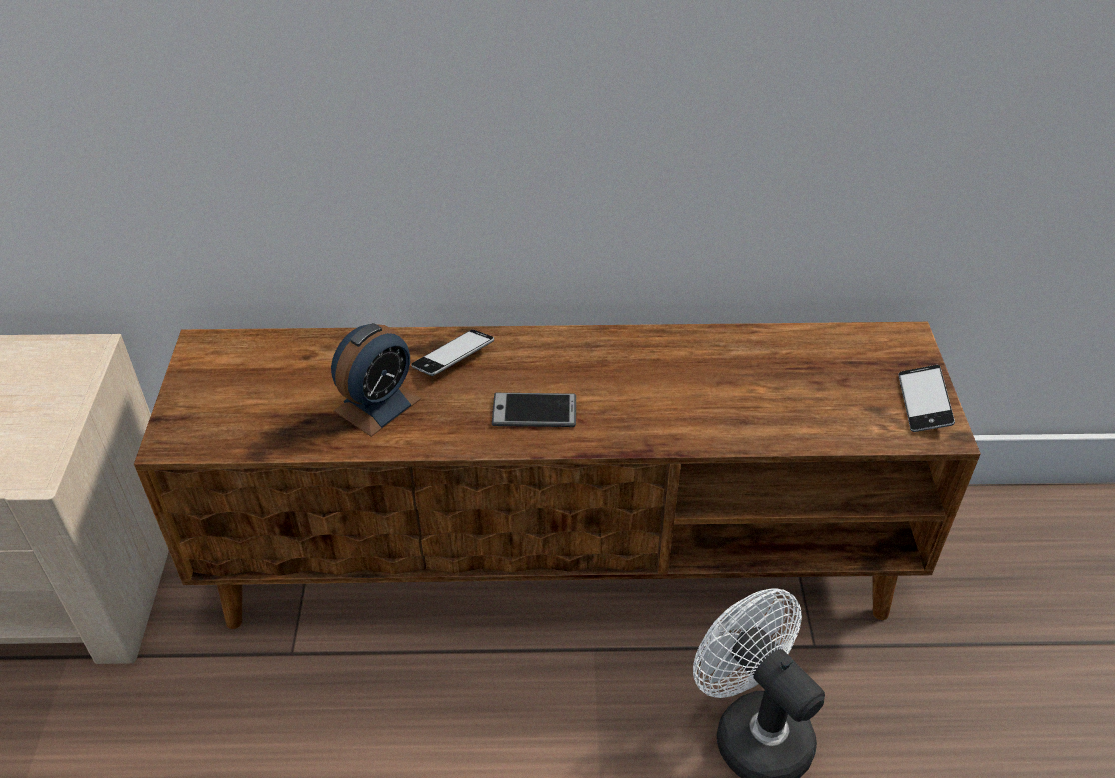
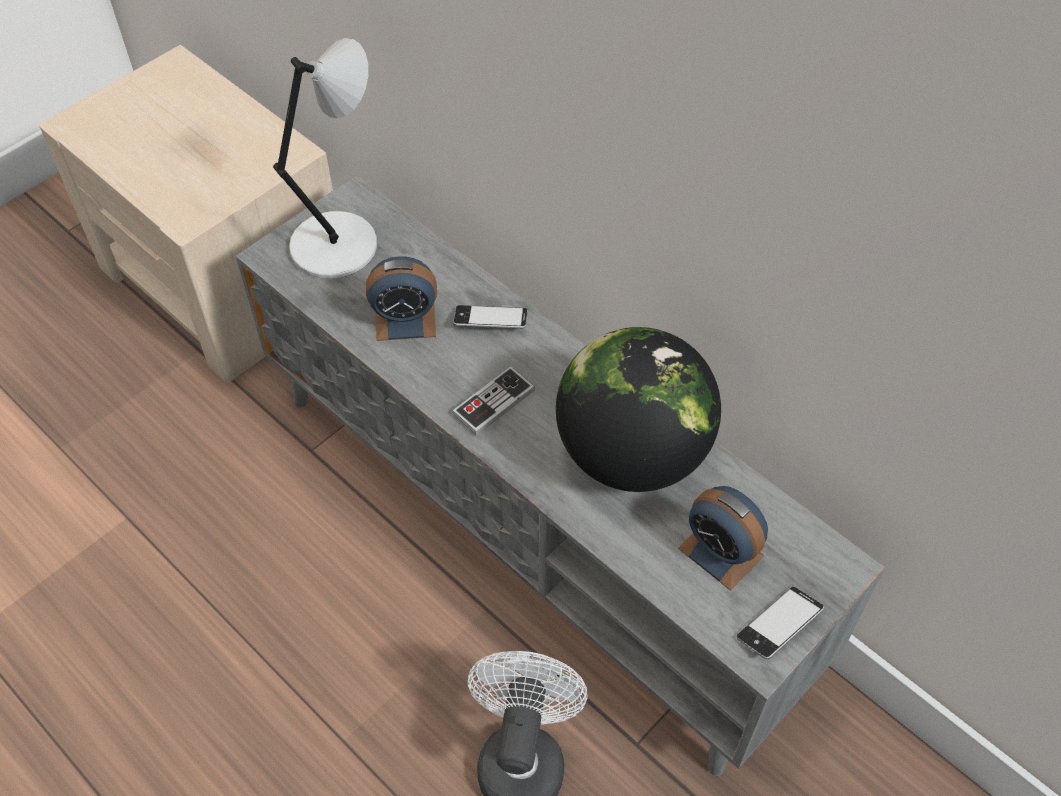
camera: 45 degrees right, 10 degrees up
brown tv stand [134,322,981,629] -> grey tv stand [235,175,885,776]
phone [492,393,576,427] -> game controller [452,366,535,436]
none -> grey table lamp [273,38,377,279]
none -> globe [556,327,721,492]
none -> alarm clock [678,486,768,591]

